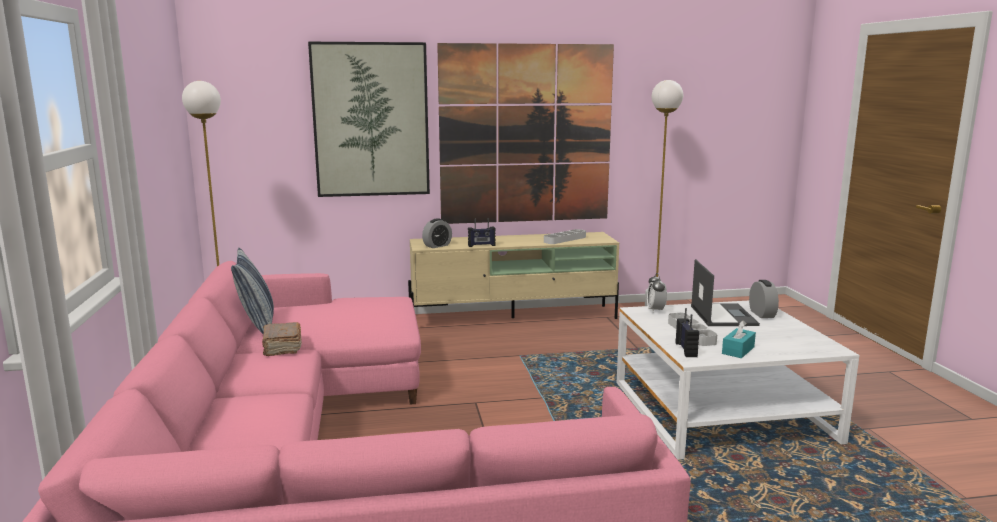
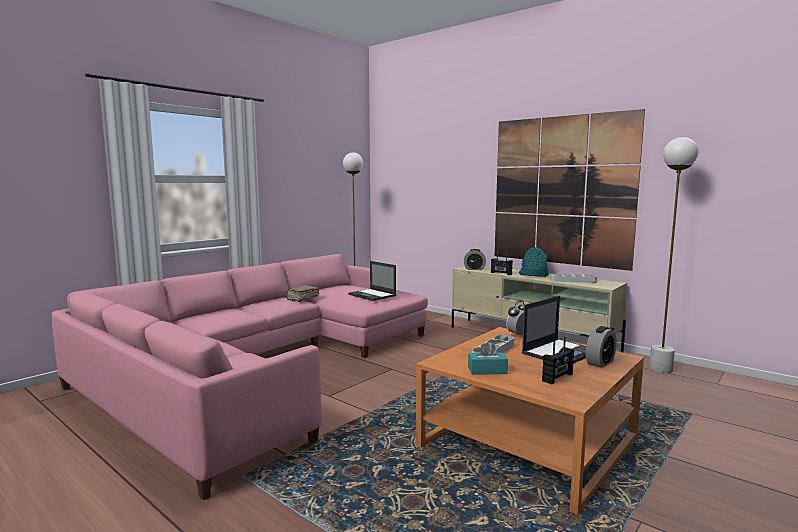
camera: 50 degrees right, 5 degrees down
pillow [231,248,274,335] -> none
picture [308,42,430,197] -> none
white coffee table [617,300,860,459] -> orange coffee table [416,327,644,515]
radio [676,308,699,357] -> radio moved to [542,337,574,384]
none -> laptop [348,261,396,301]
none -> turquoise hat [519,247,549,277]

